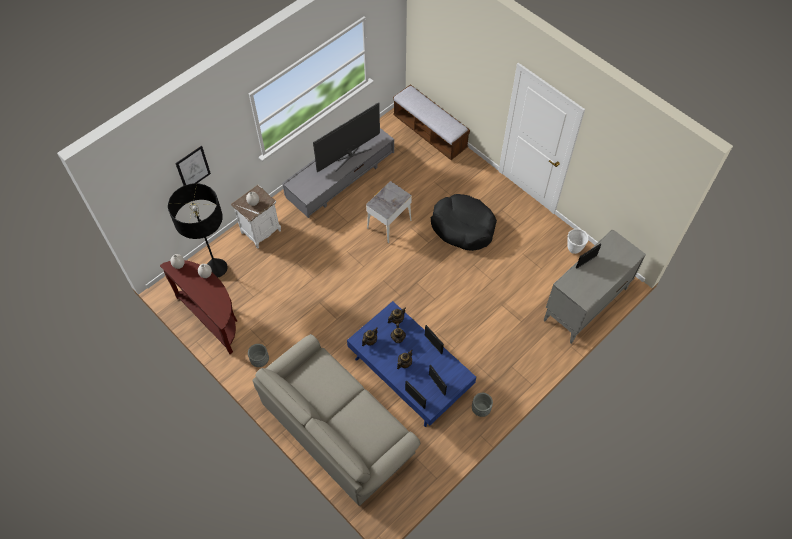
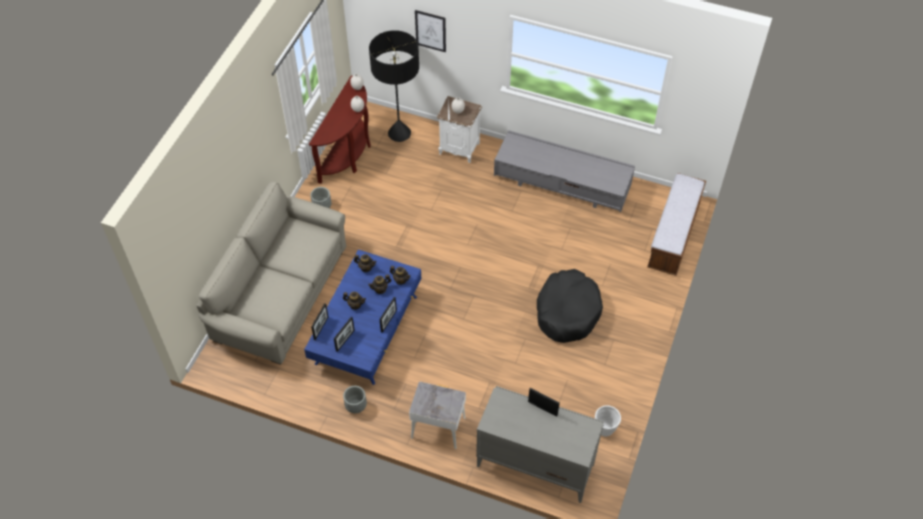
camera: 65 degrees right, 5 degrees down
television [313,102,380,172] -> none
side table [366,181,412,243] -> side table moved to [409,382,466,449]

